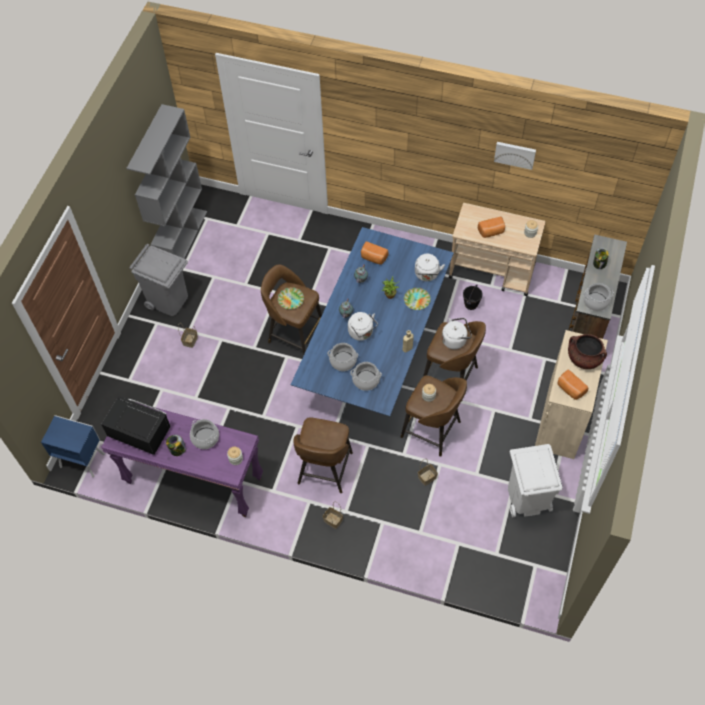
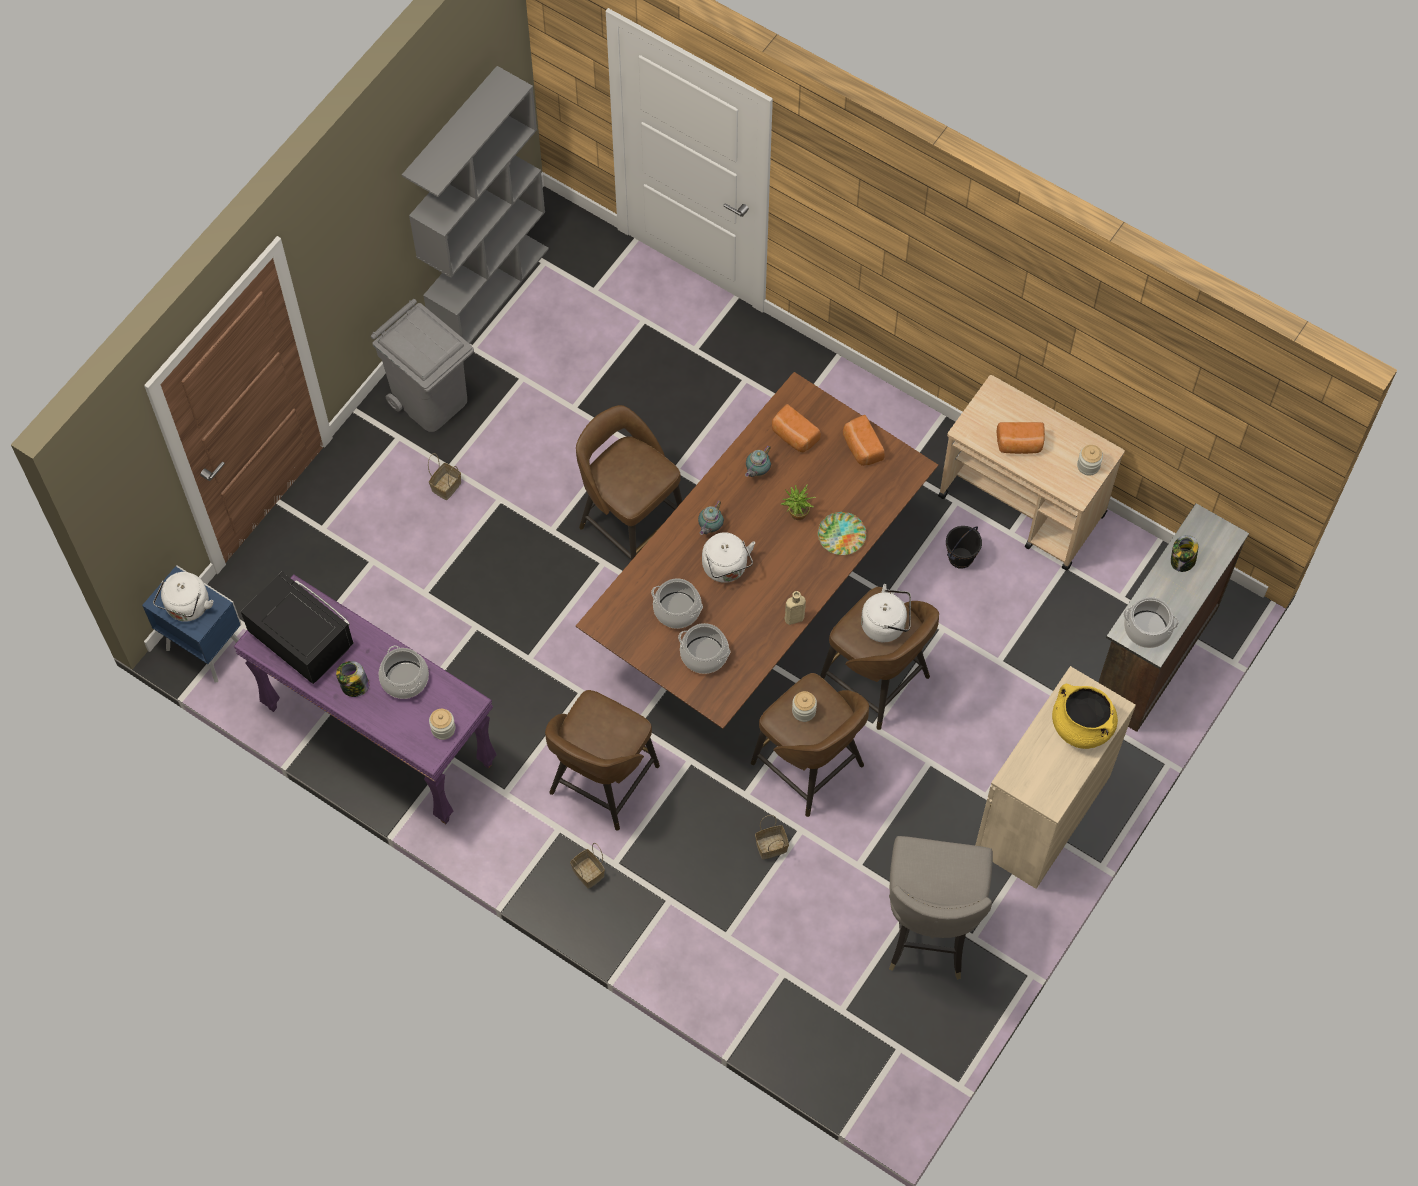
camera: 15 degrees right, 5 degrees up
plate [278,287,304,309] -> none
blue dining table [291,227,454,416] -> brown dining table [576,372,938,729]
white kettle [415,254,445,281] -> white kettle moved to [153,572,214,622]
picture [494,142,536,170] -> none
white trash can [508,444,563,517] -> grey stool [889,836,993,980]
bread [558,370,588,400] -> bread moved to [843,415,885,466]
brown cooking pot [568,334,607,369] -> yellow cooking pot [1052,684,1118,749]

